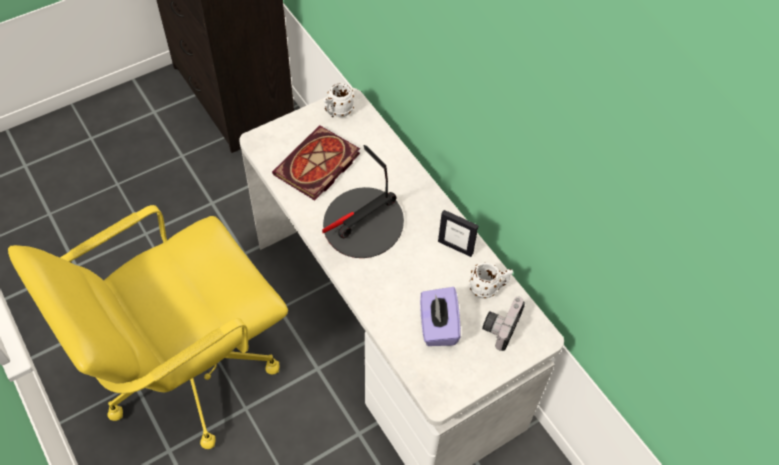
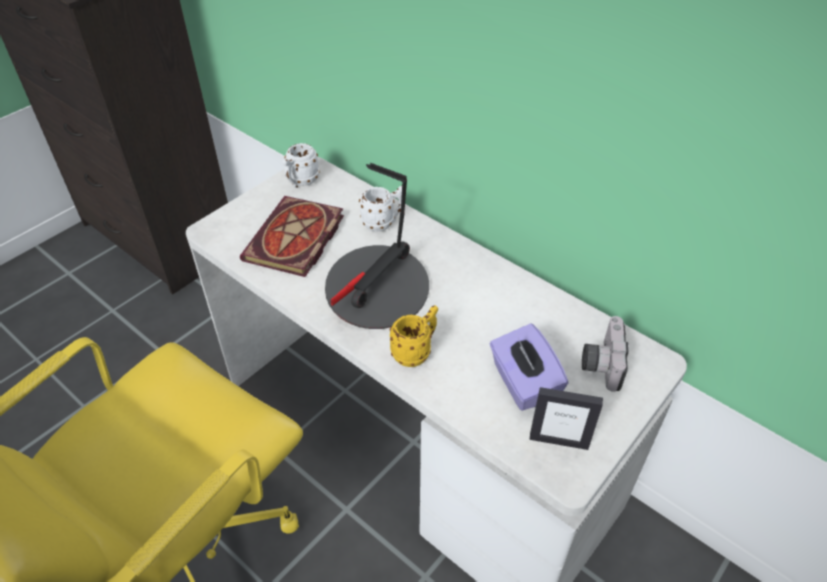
camera: 15 degrees left, 10 degrees down
picture frame [438,210,479,257] -> picture frame moved to [529,387,603,450]
white mug [469,262,513,299] -> white mug moved to [359,186,402,231]
none -> yellow mug [390,305,438,367]

